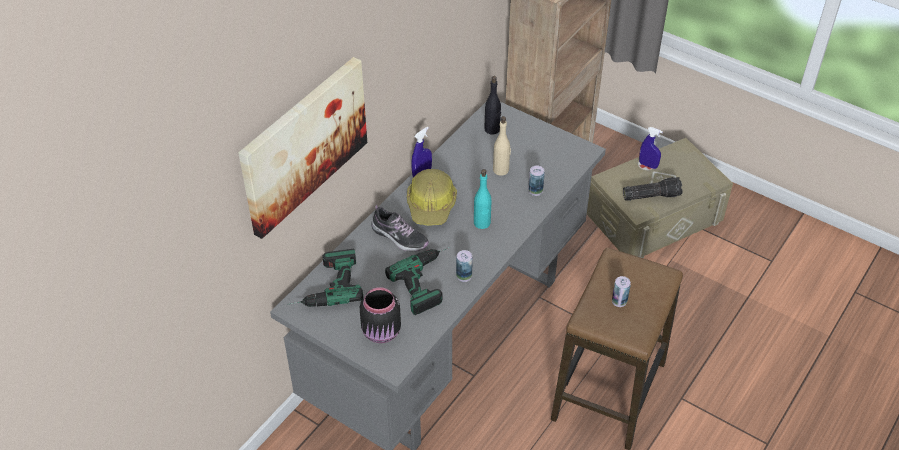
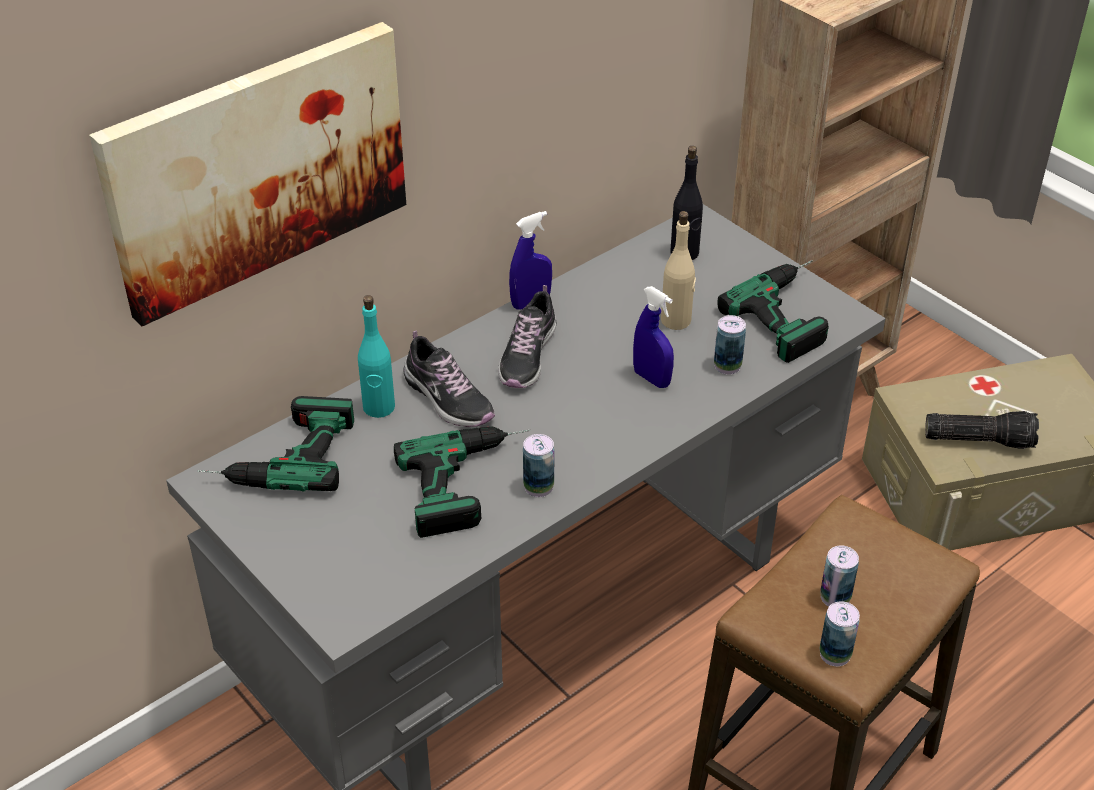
camera: 15 degrees right, 5 degrees down
black jar [360,287,401,343] -> none
hard hat [407,169,457,225] -> shoe [498,285,556,388]
turquoise bottle [474,169,492,229] -> turquoise bottle moved to [358,295,395,418]
blue spray bottle [639,127,663,169] -> blue spray bottle moved to [633,286,674,388]
none -> power drill [717,260,829,363]
none -> can [820,601,860,666]

